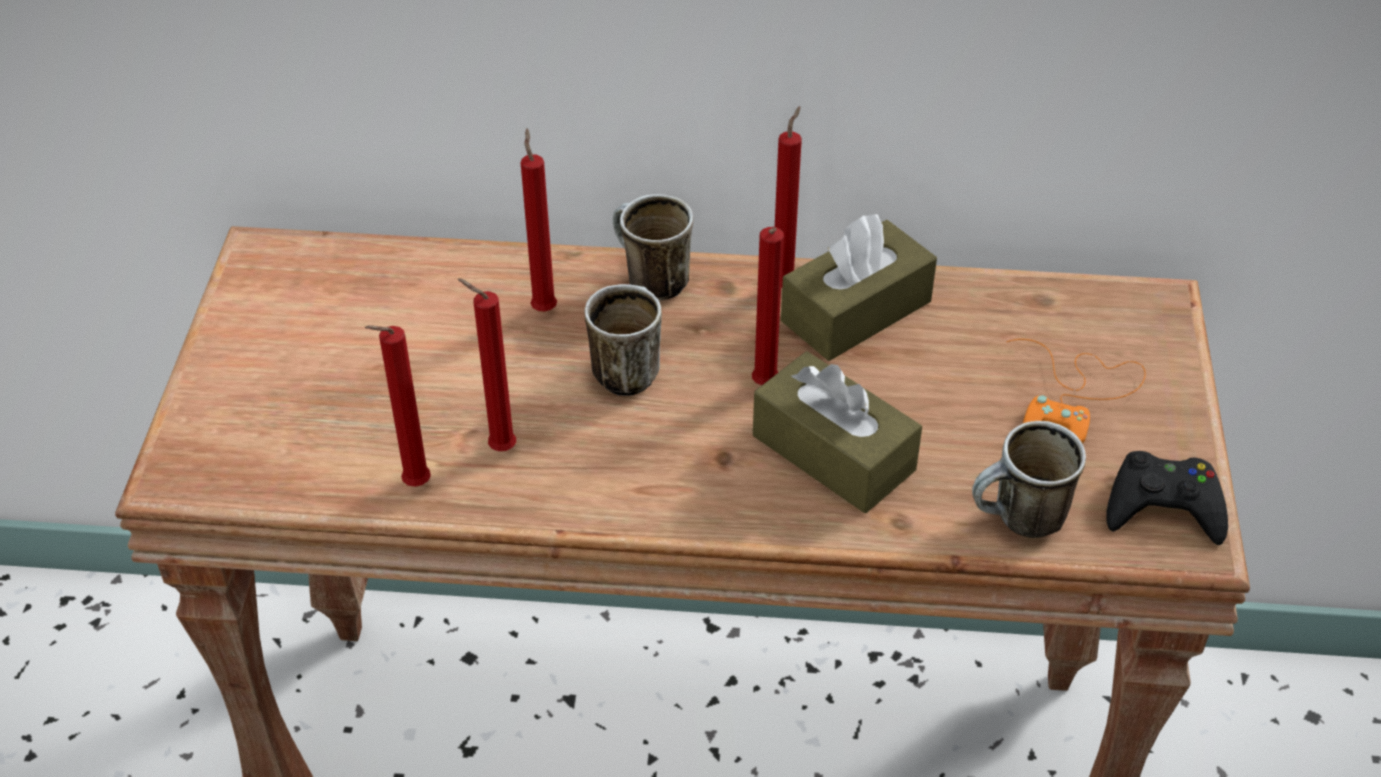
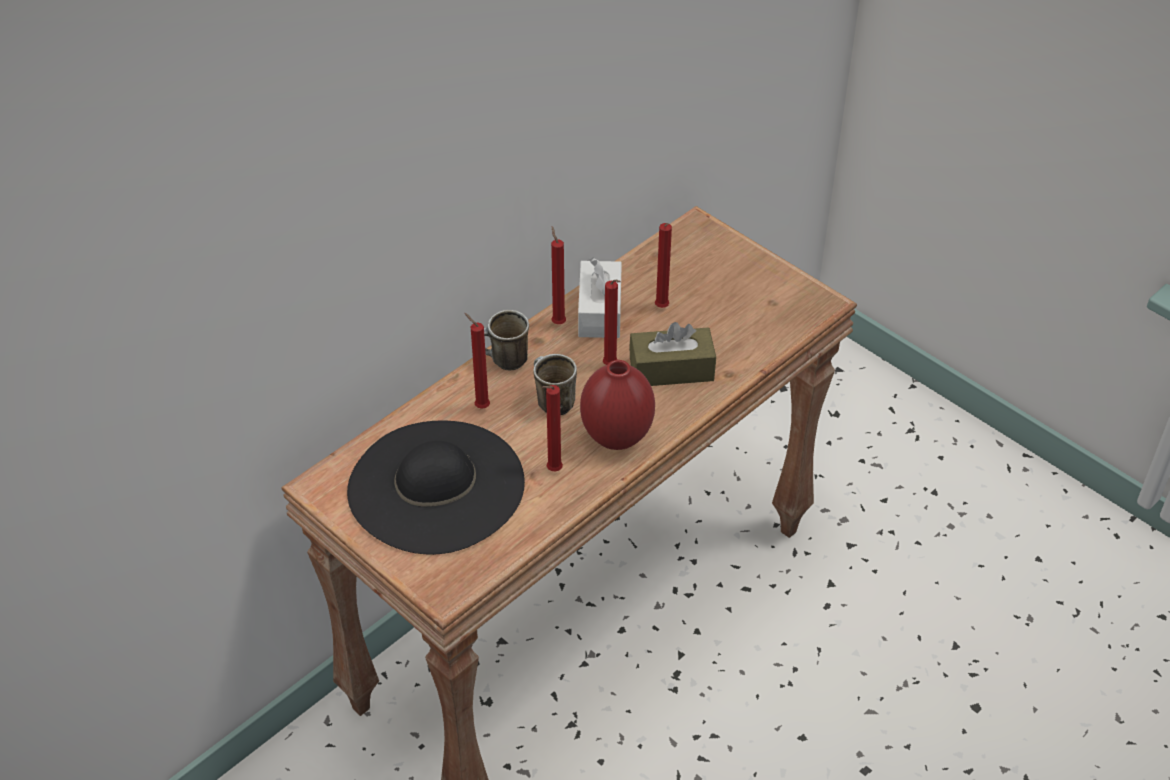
camera: 50 degrees left, 0 degrees up
red candle [365,325,431,487] -> red candle moved to [655,223,672,308]
brown tissue box [781,214,937,361] -> white tissue box [578,258,622,338]
mug [972,421,1086,538] -> none
orange game controller [1006,339,1146,444] -> none
black game controller [1106,451,1228,545] -> none
none -> black hat [347,421,525,555]
none -> red vase [580,360,655,450]

